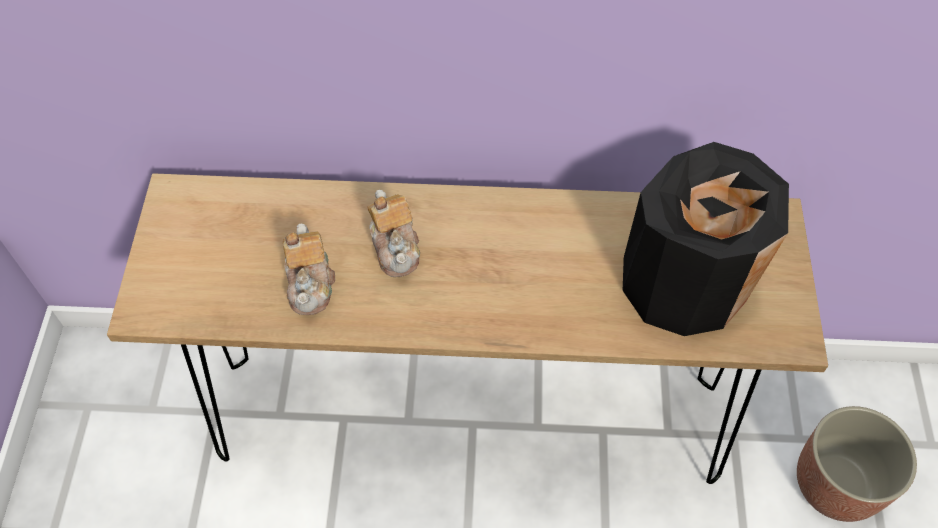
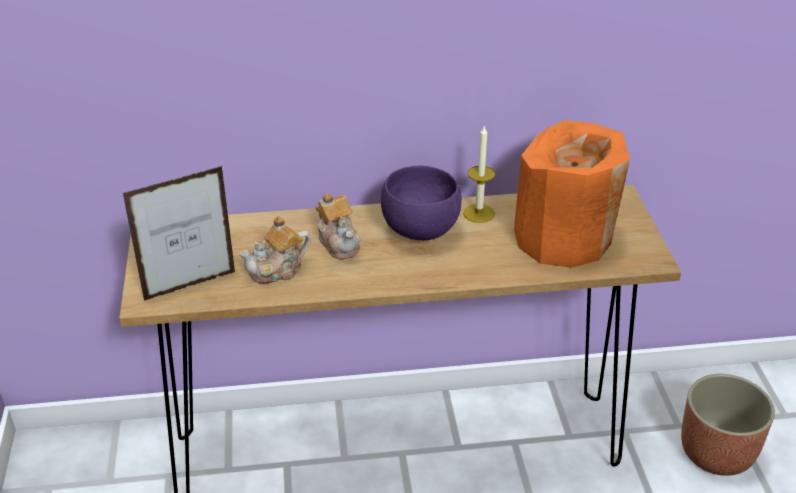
camera: 10 degrees left, 20 degrees down
teapot [283,223,335,315] -> teapot turned 75 degrees clockwise [239,216,311,284]
black vase [623,142,789,336] -> orange vase [514,120,630,268]
none -> picture frame [123,166,236,301]
none -> purple bowl [381,166,462,240]
none -> candle [463,125,495,223]

